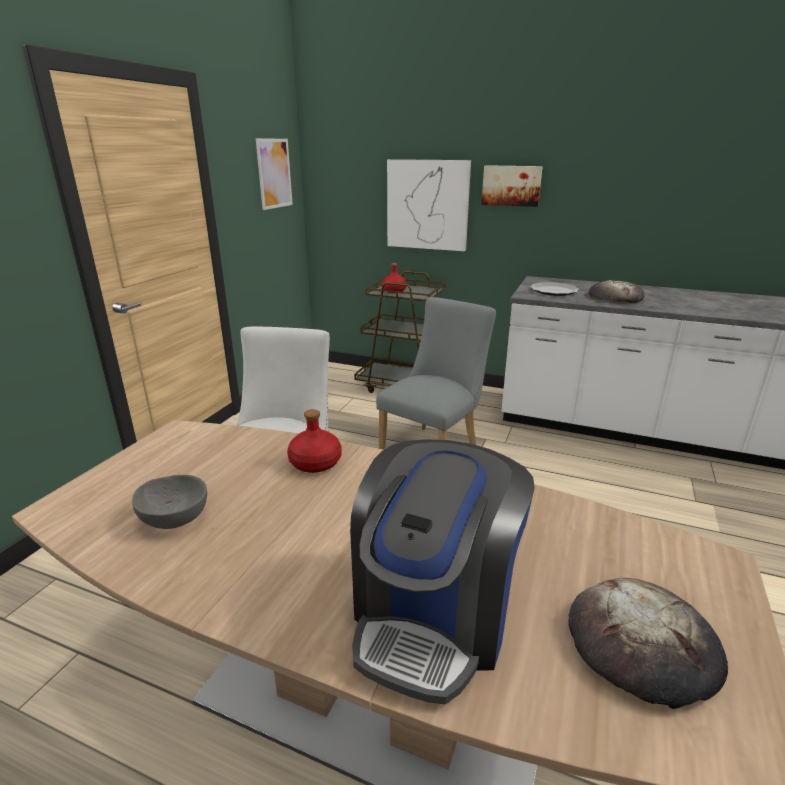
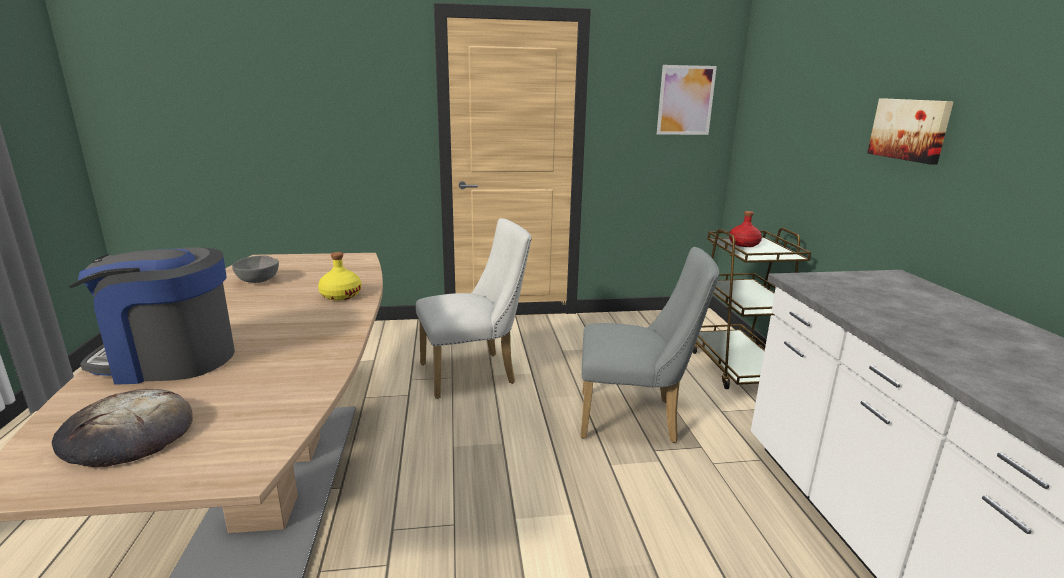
camera: 60 degrees right, 5 degrees down
red bottle [287,409,342,473] -> yellow bottle [318,252,362,300]
picture [387,159,471,251] -> none
plate [530,282,579,296] -> none
bread [589,280,644,303] -> none

